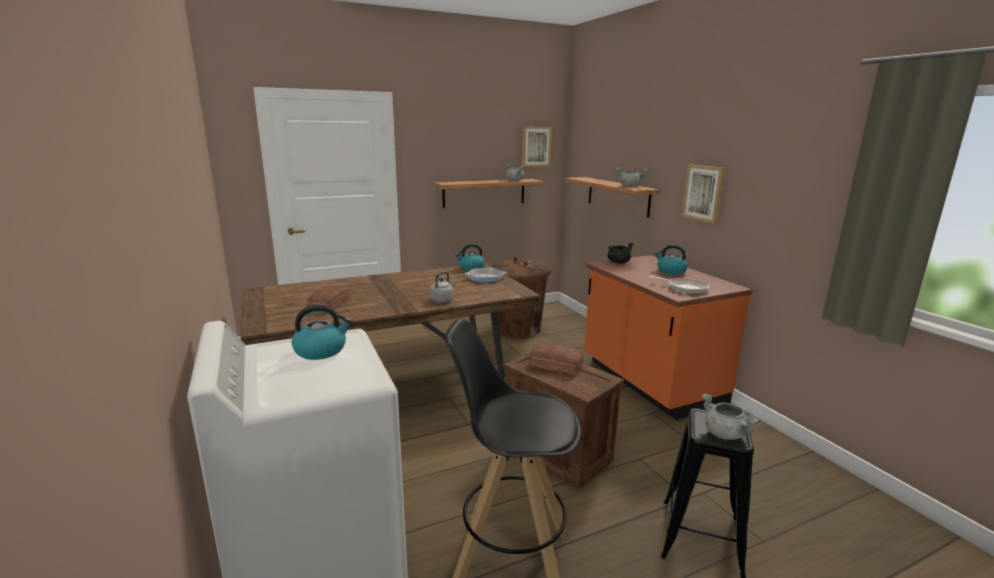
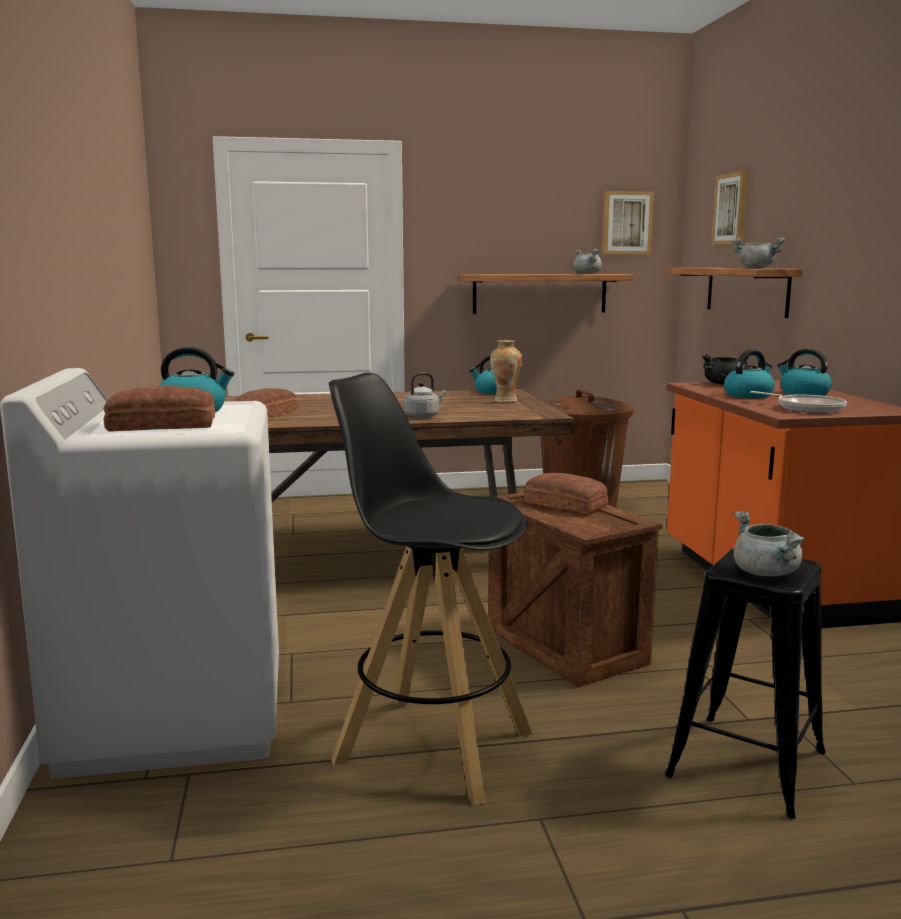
camera: 15 degrees right, 5 degrees down
frying pan [465,268,506,282] -> vase [490,340,522,403]
picture [682,165,725,224] -> picture moved to [711,171,748,245]
none -> bread [103,386,215,431]
none -> kettle [724,349,775,398]

